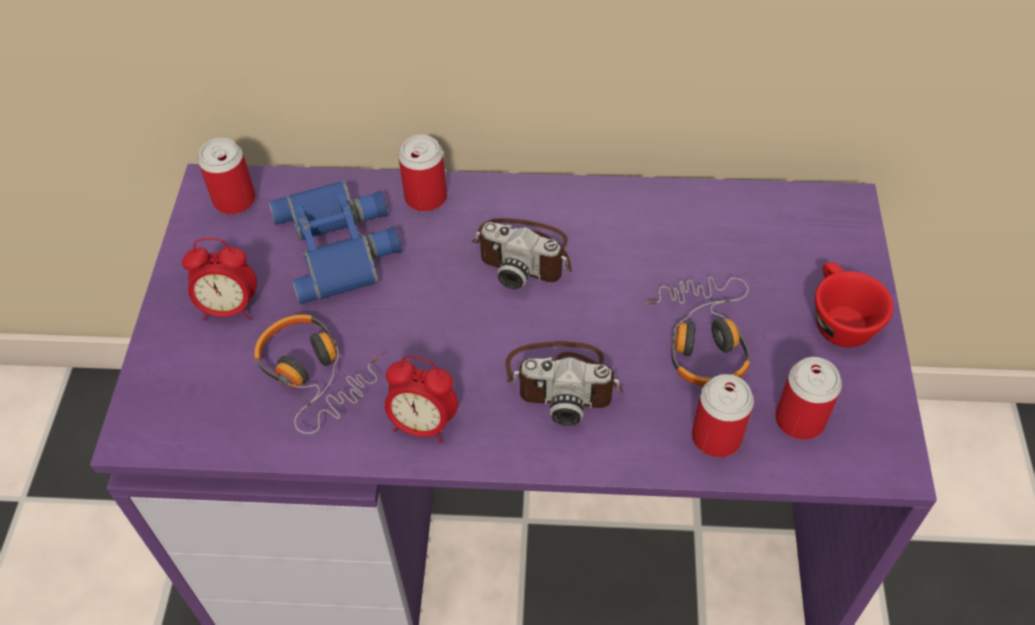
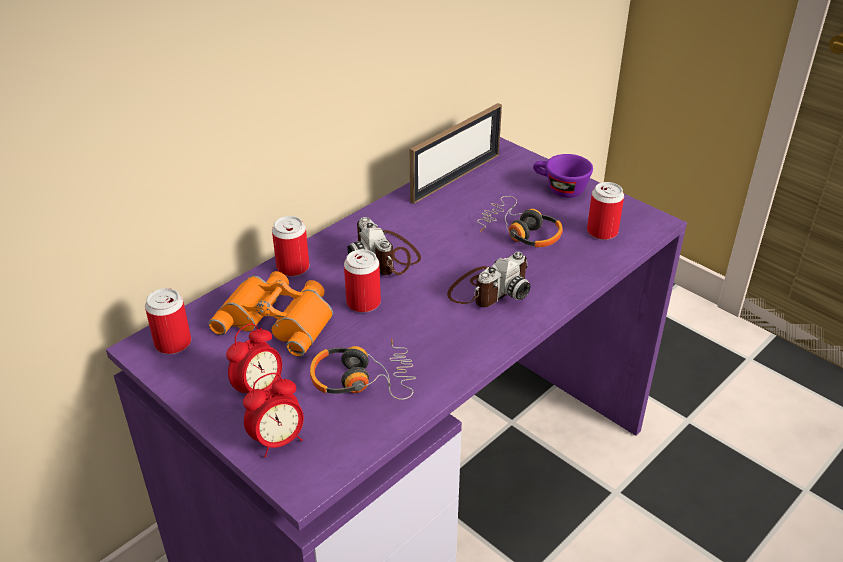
camera: 50 degrees left, 15 degrees down
blue binoculars [269,181,402,304] -> orange binoculars [208,271,333,357]
alarm clock [385,356,458,444] -> alarm clock moved to [243,373,304,457]
camera [471,218,572,289] -> camera turned 90 degrees clockwise [347,217,421,275]
can [692,374,754,457] -> can moved to [344,249,381,313]
red cup [815,262,894,347] -> purple cup [533,154,593,198]
none -> picture frame [410,103,502,204]

